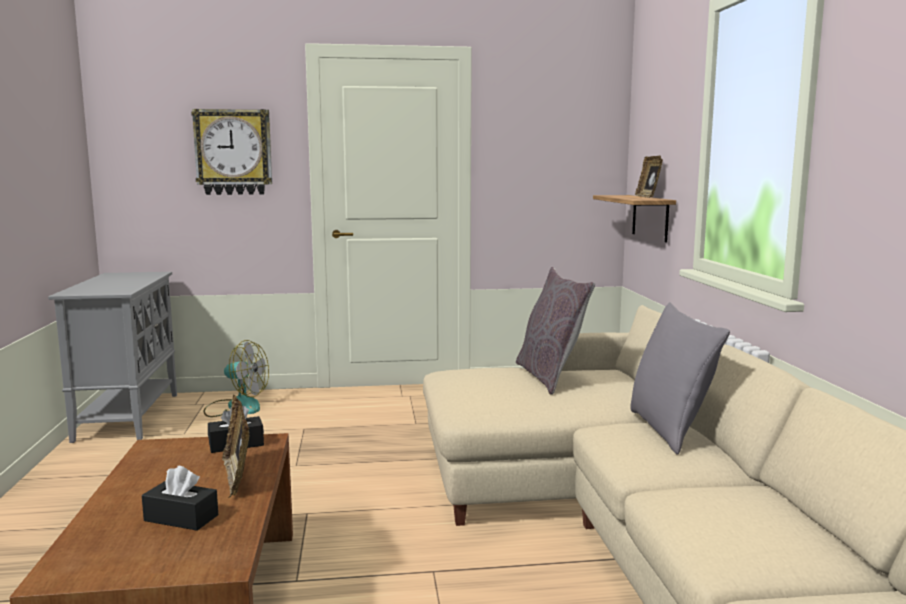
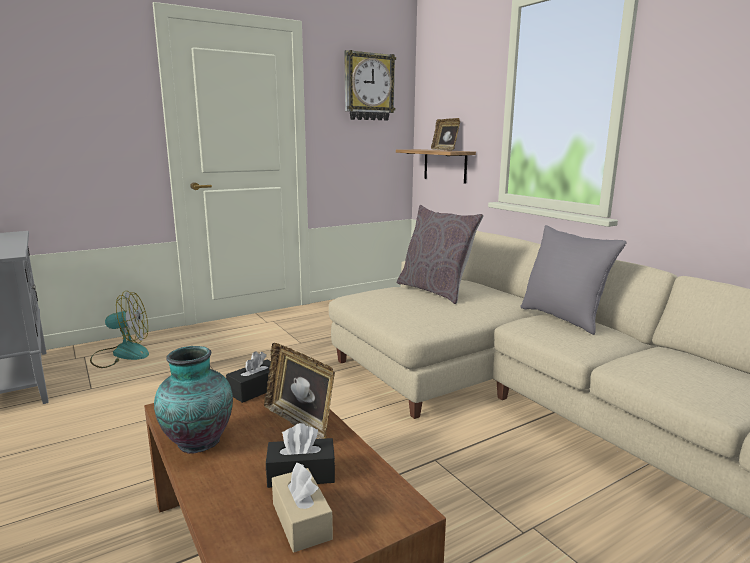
camera: 25 degrees left, 5 degrees up
wall clock [191,109,272,195] -> wall clock moved to [345,50,396,121]
none -> vase [154,346,233,454]
none -> beige tissue box [272,463,333,553]

